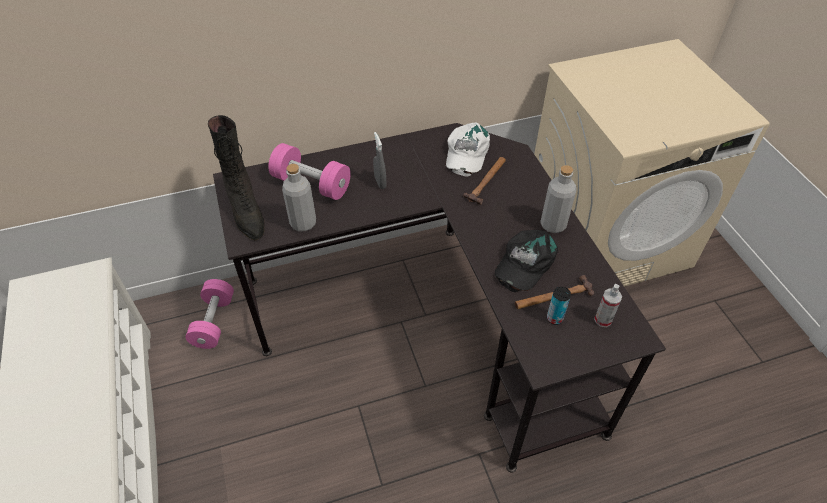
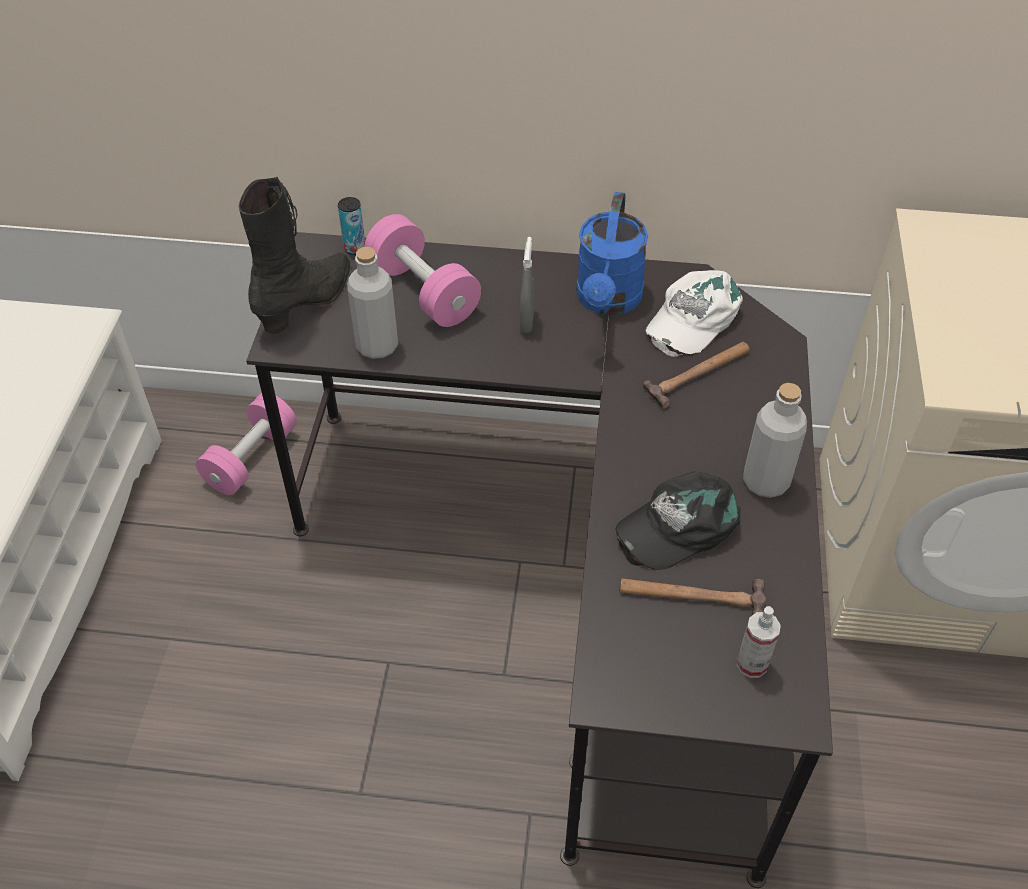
camera: 25 degrees right, 0 degrees up
black boot [208,115,265,240] -> black boot turned 150 degrees counterclockwise [239,177,350,335]
can [547,287,571,325] -> can moved to [338,197,365,255]
none -> blue watering can [576,192,648,316]

